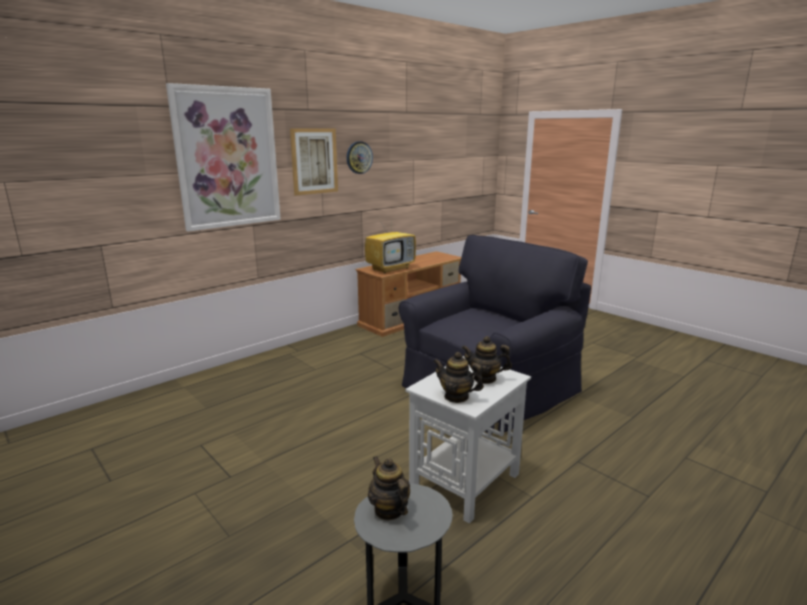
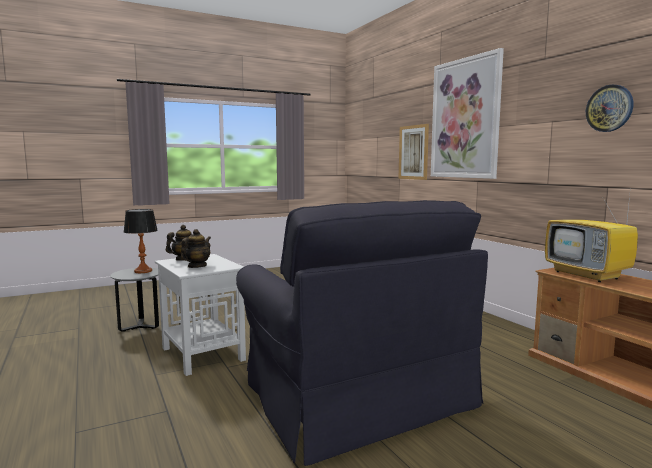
camera: 105 degrees right, 10 degrees down
picture [290,128,338,196] -> picture moved to [398,124,429,180]
teapot [368,456,410,520] -> table lamp [124,209,158,273]

